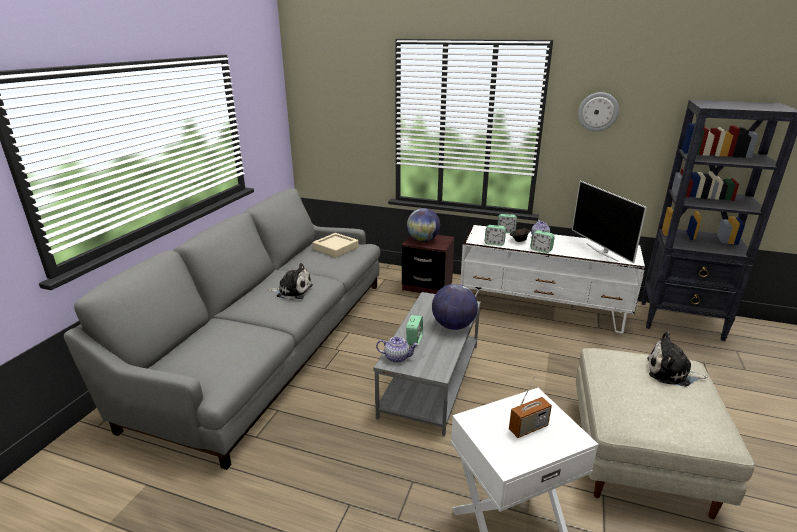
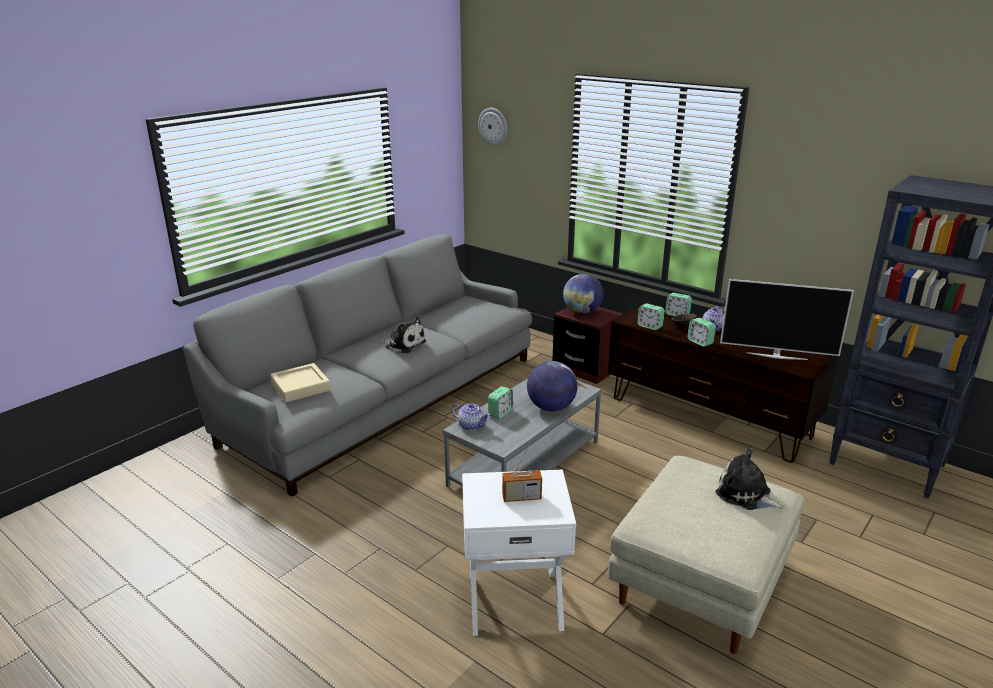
camera: 20 degrees right, 0 degrees up
beige tray [313,233,359,257] -> beige tray moved to [270,363,331,402]
white tv stand [460,225,645,333] -> brown tv stand [608,302,839,463]
television [572,181,647,264] -> television turned 75 degrees counterclockwise [720,279,854,360]
wall clock [578,92,619,132] -> wall clock moved to [478,108,507,146]

